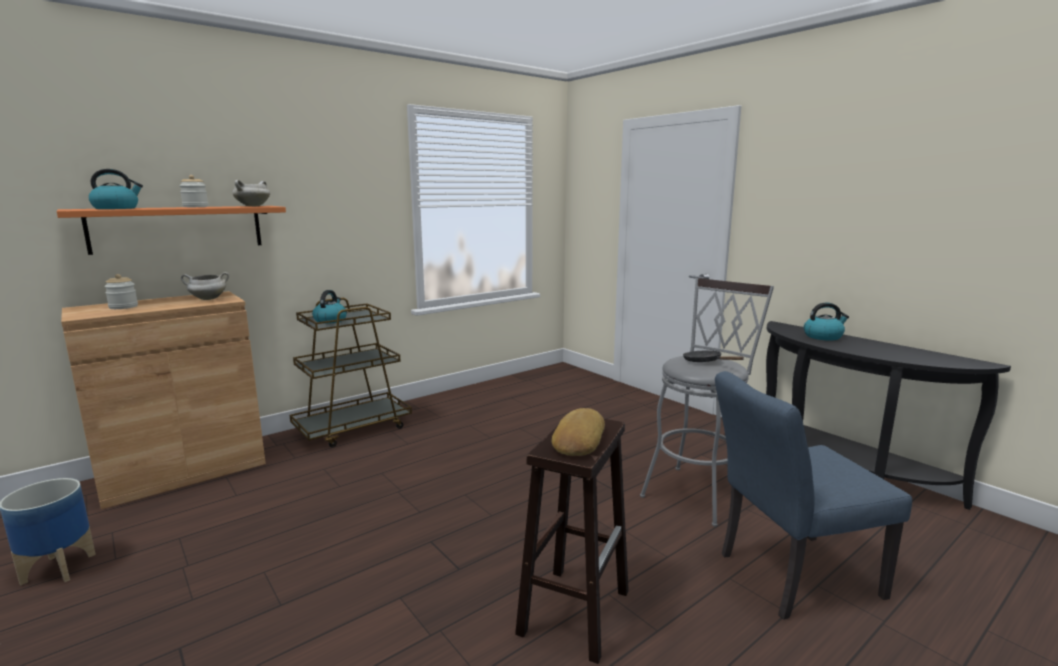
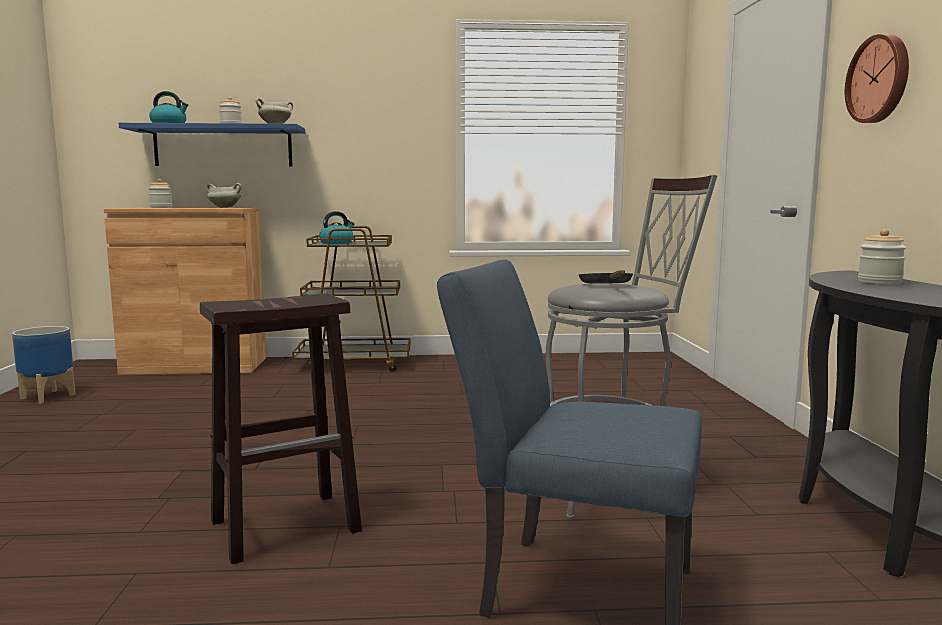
camera: 35 degrees right, 5 degrees down
orange shelf [57,206,286,255] -> blue shelf [119,123,305,166]
bread [552,408,605,456] -> none
kettle [804,302,849,341] -> jar [858,229,906,284]
none -> wall clock [845,34,909,123]

